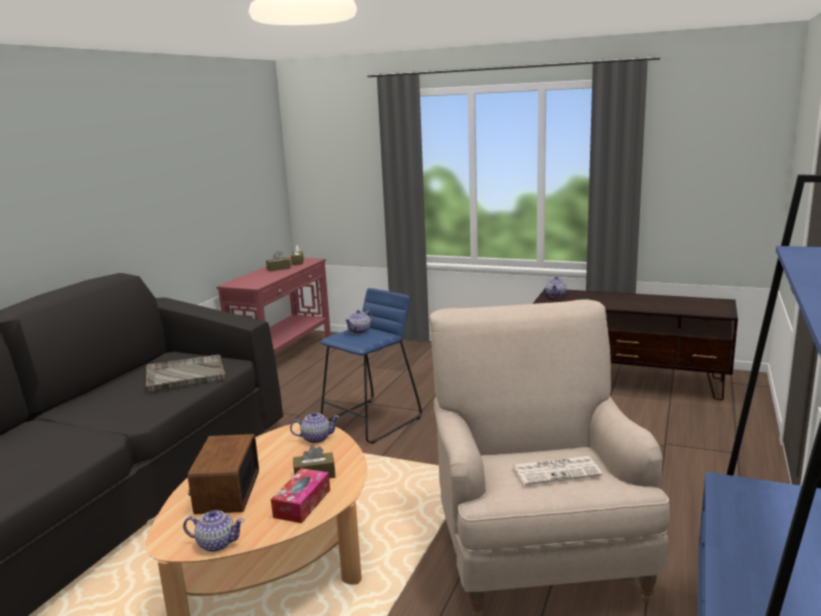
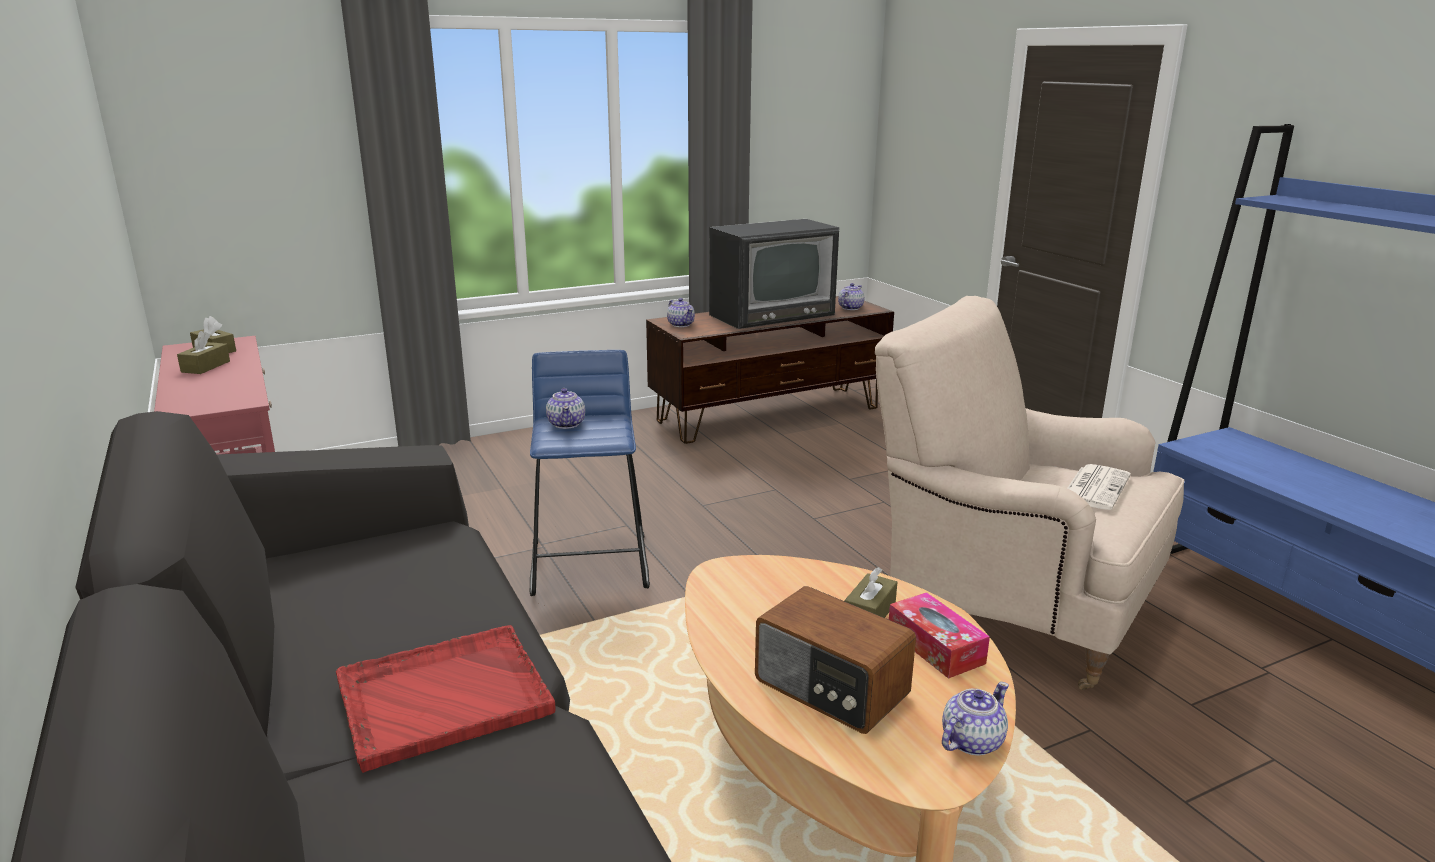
camera: 50 degrees left, 5 degrees up
grey tray [146,355,226,392] -> none
teapot [290,412,340,443] -> teapot moved to [838,283,864,310]
none -> red tray [336,625,555,773]
none -> television [709,219,839,329]

